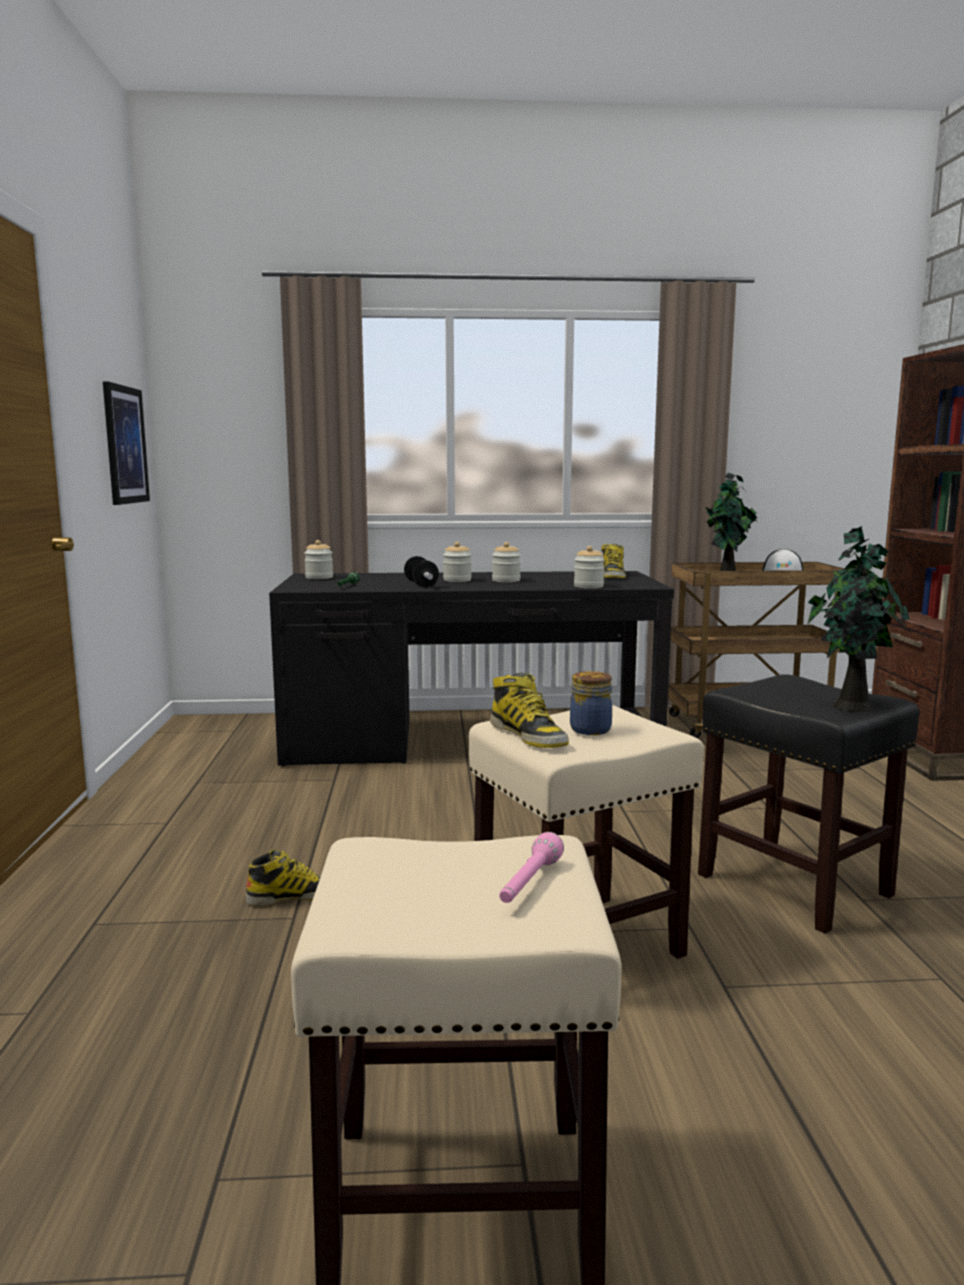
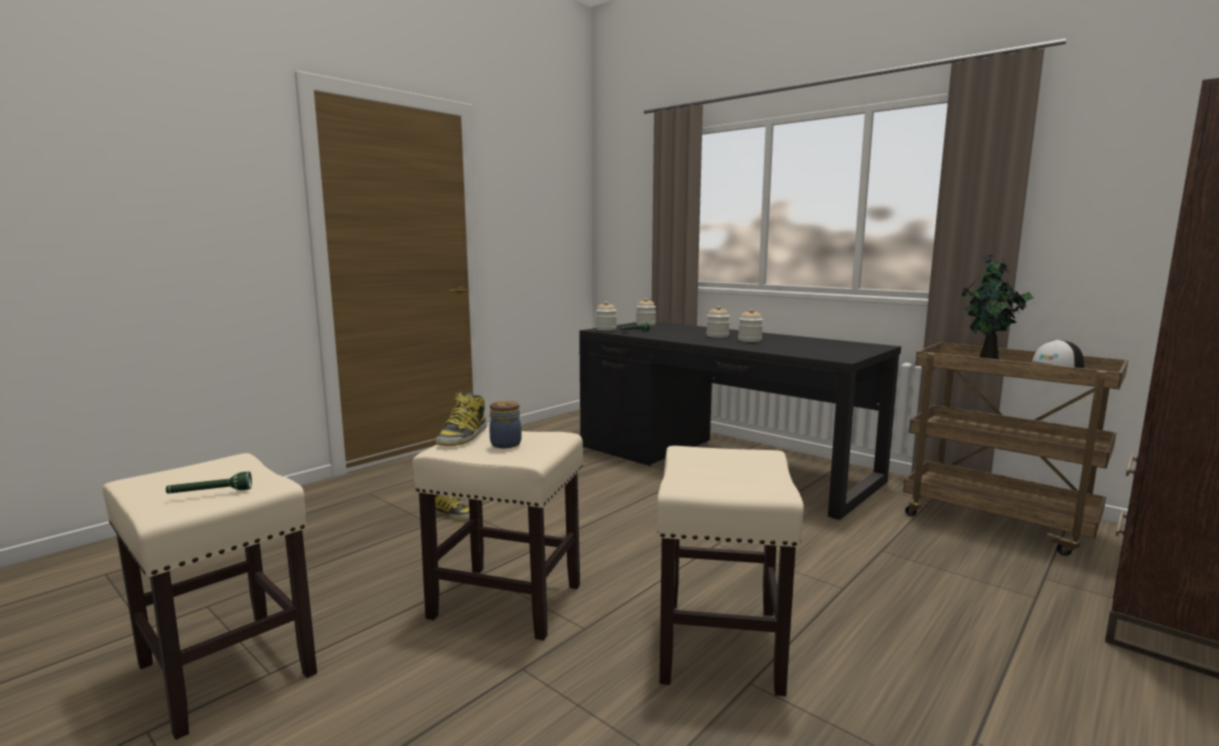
camera: 45 degrees right, 0 degrees up
picture [103,381,150,505] -> none
dumbbell [404,556,439,588] -> none
pink flashlight [499,832,564,903] -> green flashlight [166,472,252,494]
jar [574,546,605,588] -> jar moved to [596,301,617,331]
boot [601,544,626,578] -> none
black stool [698,674,919,934] -> beige stool [657,446,804,696]
potted plant [808,527,909,712] -> none

